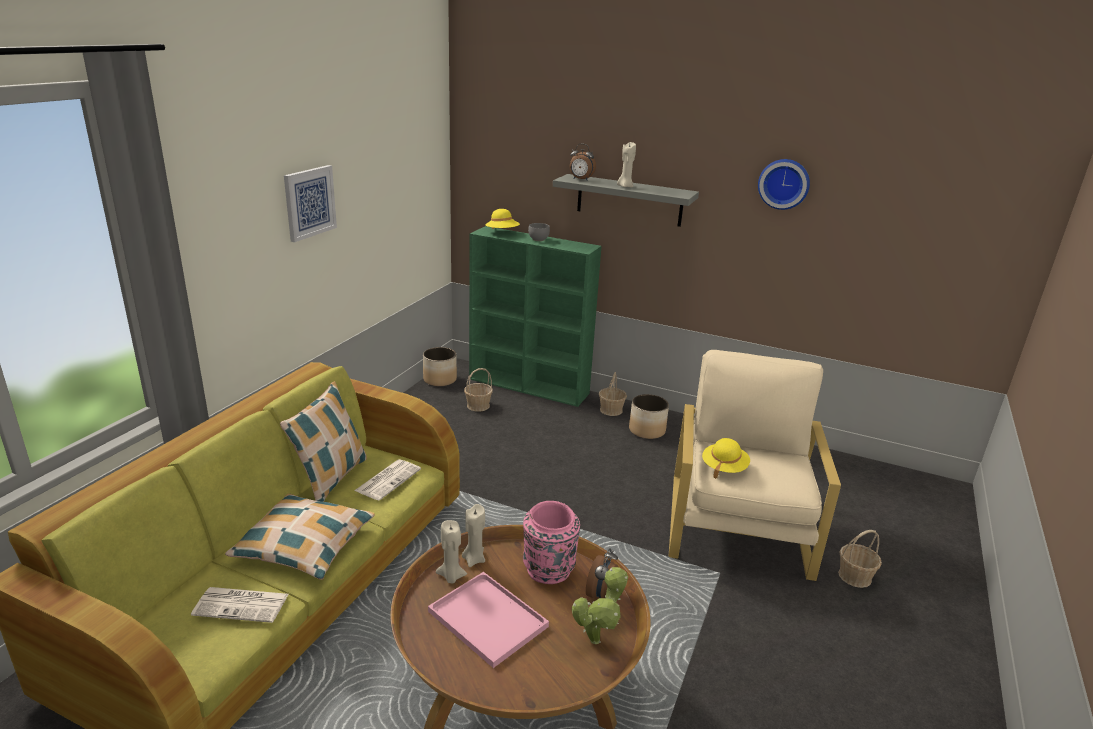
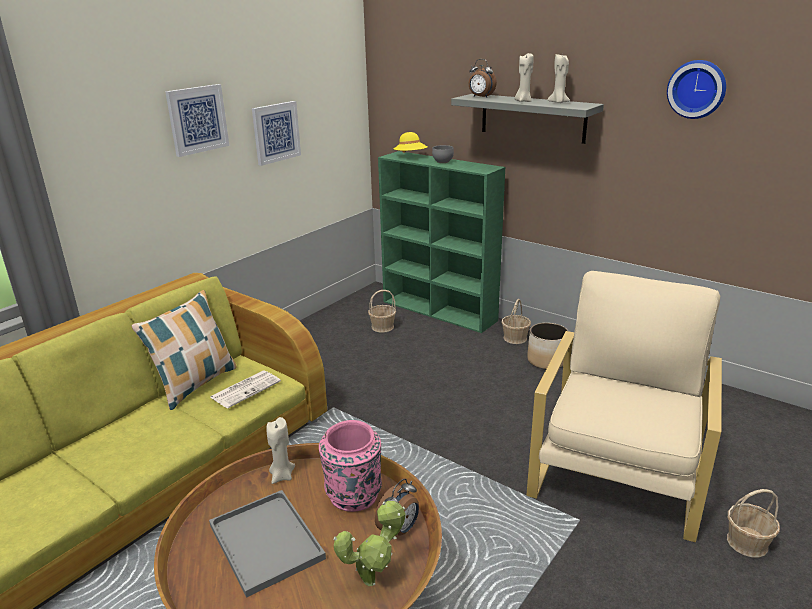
camera: 15 degrees right, 0 degrees up
newspaper [191,587,288,623] -> none
pillow [225,493,375,580] -> none
planter [423,347,457,386] -> none
pink tray [428,572,549,668] -> grey tray [209,490,326,598]
beige candle [436,520,467,583] -> beige candle moved to [547,54,570,103]
yellow hat [702,438,750,479] -> none
none -> picture [252,101,301,166]

